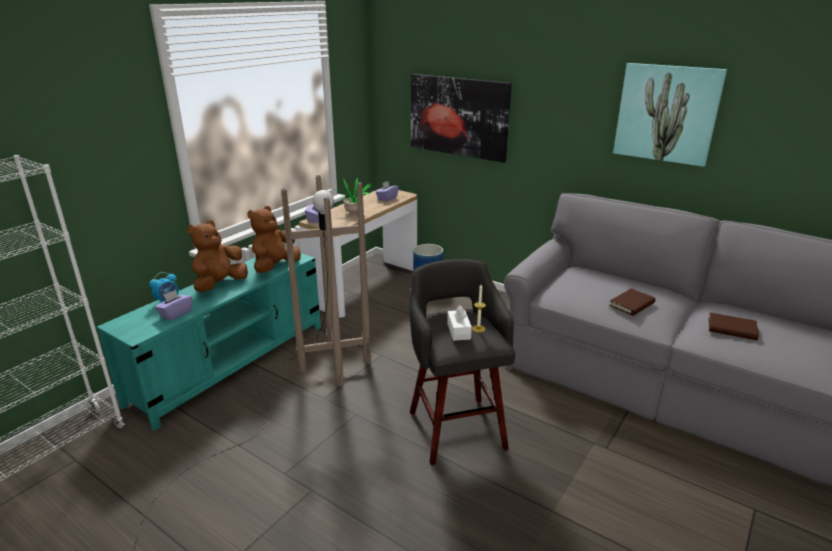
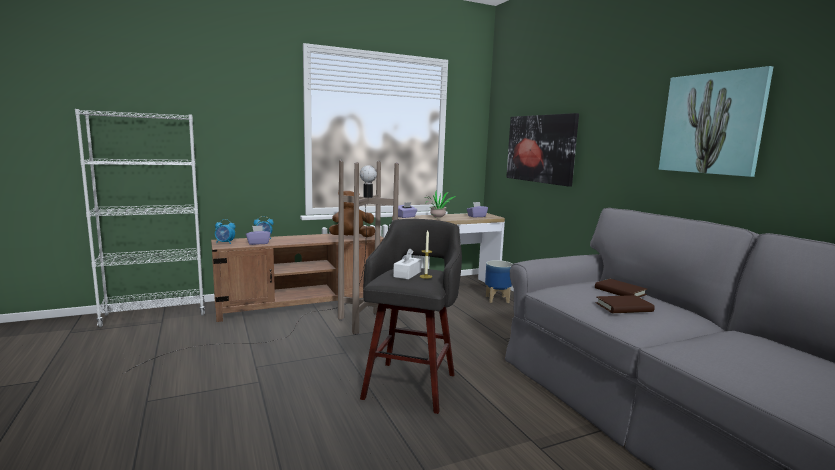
camera: 30 degrees right, 15 degrees down
turquoise tv stand [97,253,321,431] -> brown tv stand [211,234,384,322]
brown plush toy [187,220,248,292] -> none
brown book [708,313,759,340] -> brown book moved to [595,279,647,297]
none -> alarm clock [215,219,235,244]

